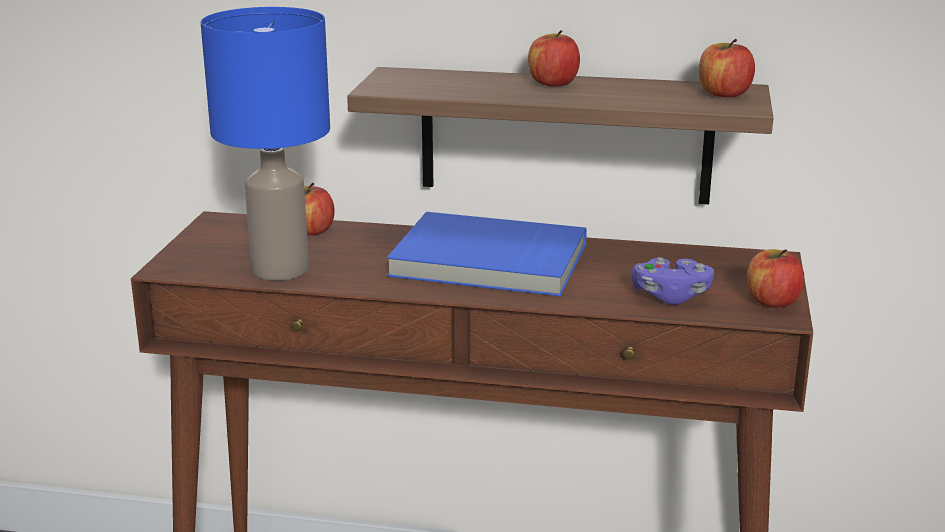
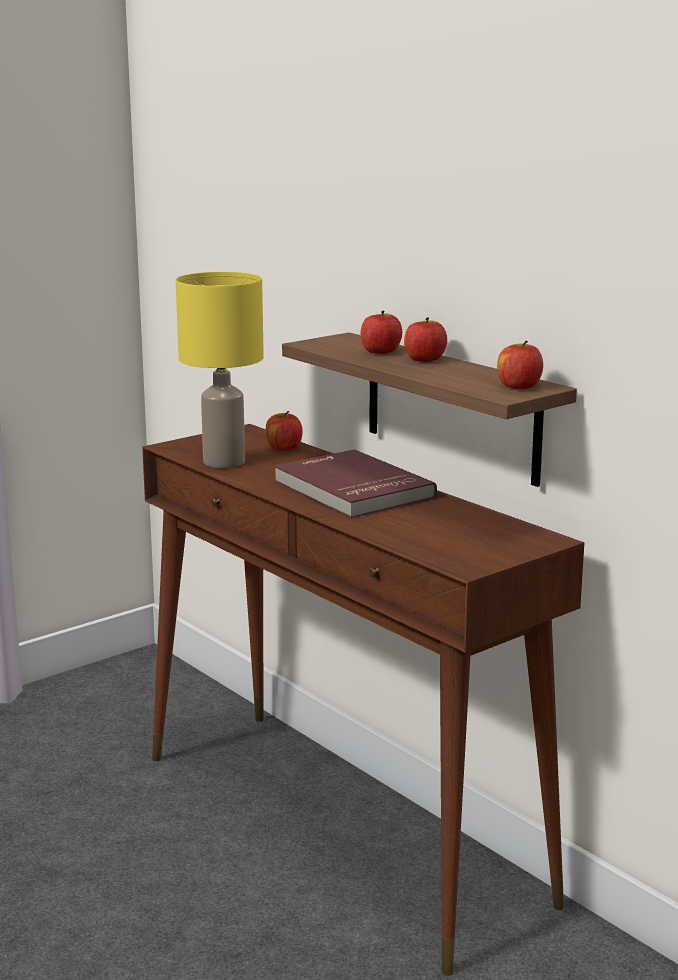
camera: 40 degrees right, 5 degrees down
blue table lamp [201,7,330,281] -> yellow table lamp [176,272,264,468]
blue book [387,212,587,296] -> red book [274,449,437,518]
purple game controller [632,257,714,305] -> none
apple [747,249,804,308] -> apple moved to [360,311,402,354]

